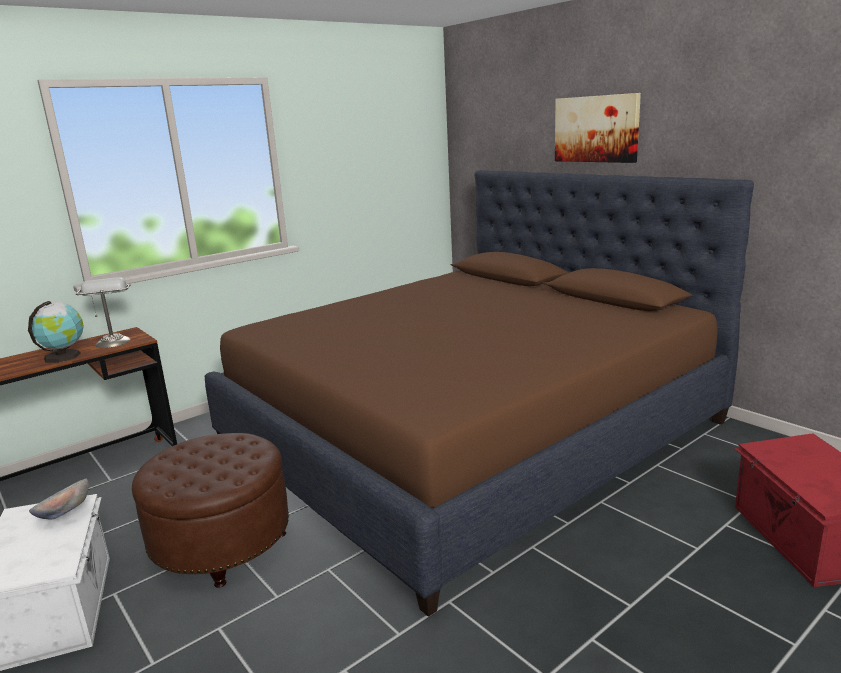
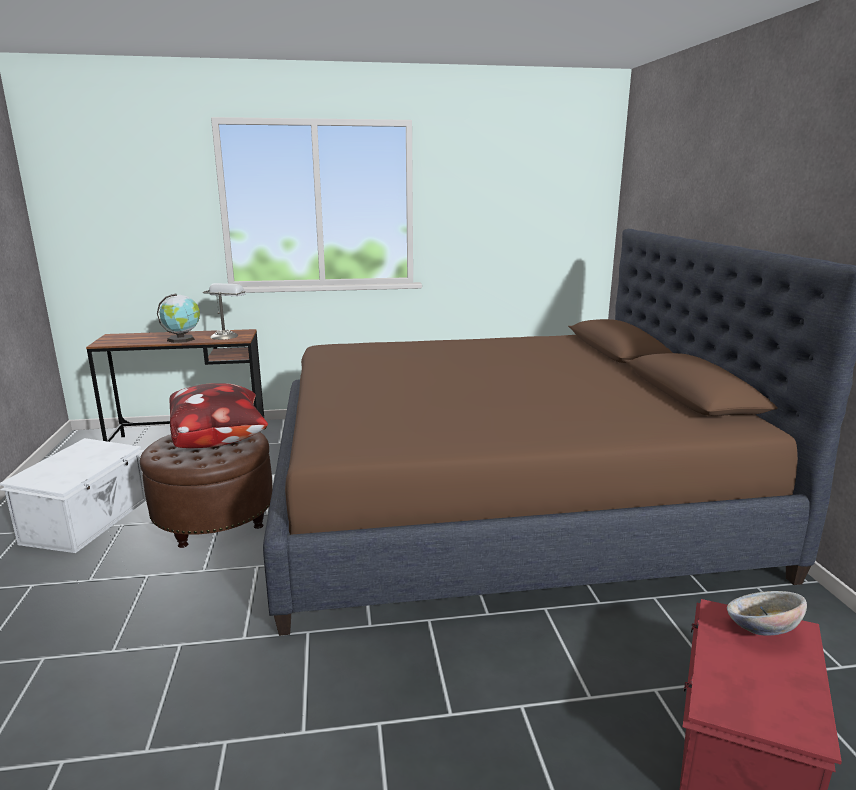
camera: 30 degrees right, 0 degrees up
bowl [29,479,89,520] -> bowl moved to [727,591,807,635]
picture [555,93,641,163] -> none
none -> pillow [170,383,268,448]

